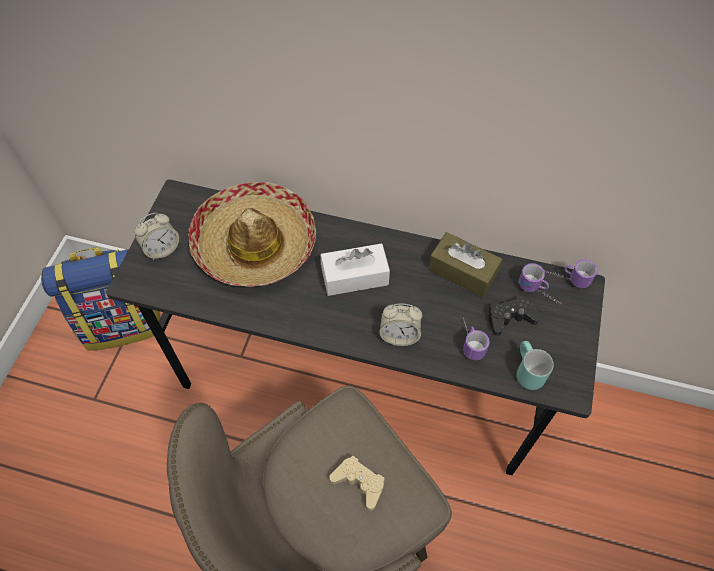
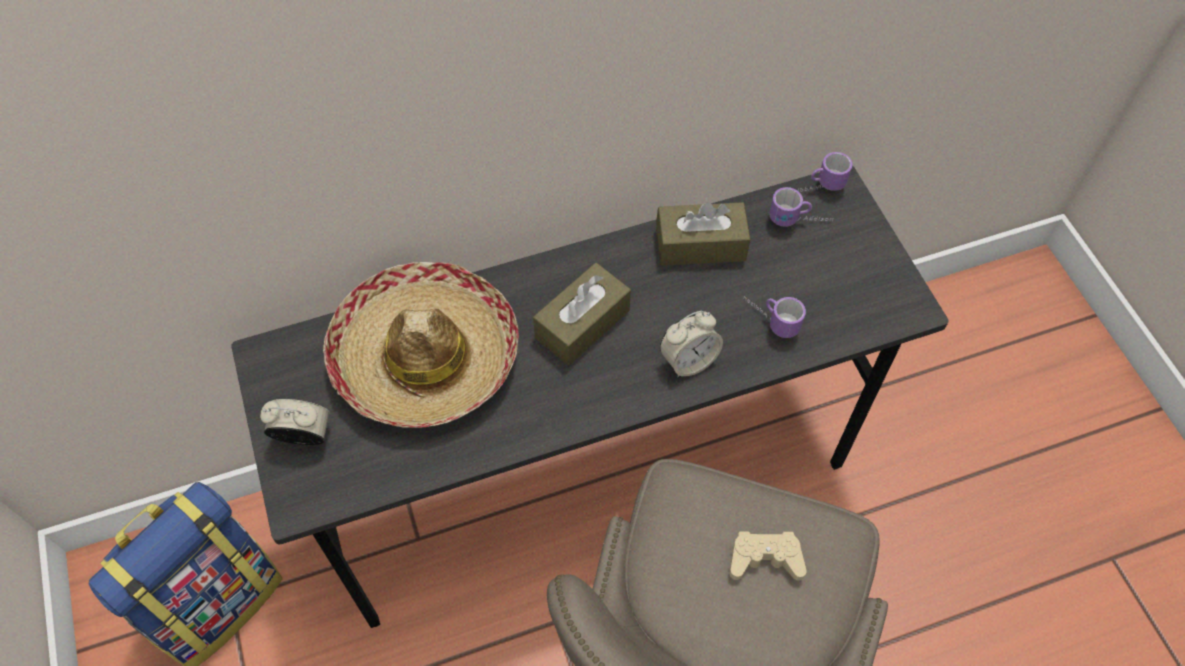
camera: 35 degrees left, 0 degrees up
alarm clock [135,212,179,260] -> alarm clock turned 105 degrees counterclockwise [260,399,330,445]
white tissue box [321,244,390,296] -> brown tissue box [533,263,631,366]
black game controller [488,295,541,336] -> none
turquoise mug [517,341,554,390] -> none

